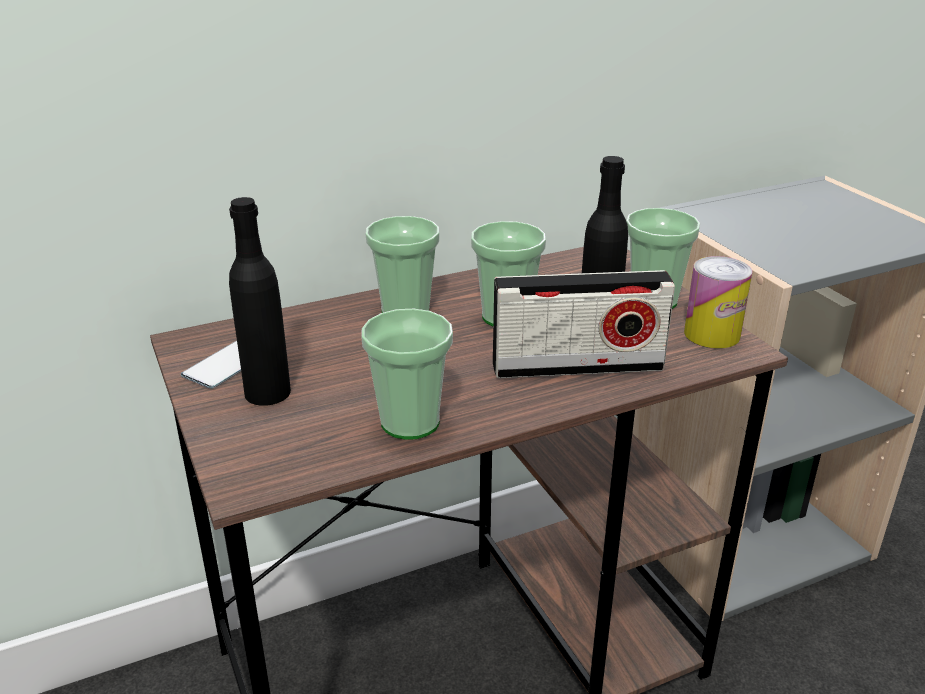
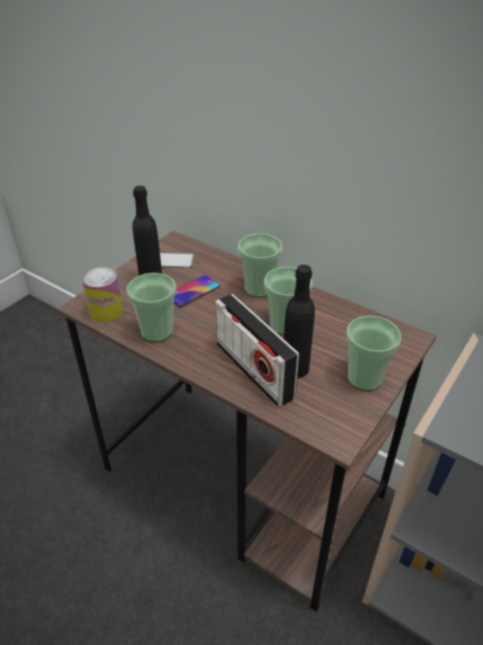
camera: 60 degrees right, 10 degrees up
can [684,256,752,348] -> can moved to [82,267,123,323]
none -> phone [174,275,220,308]

